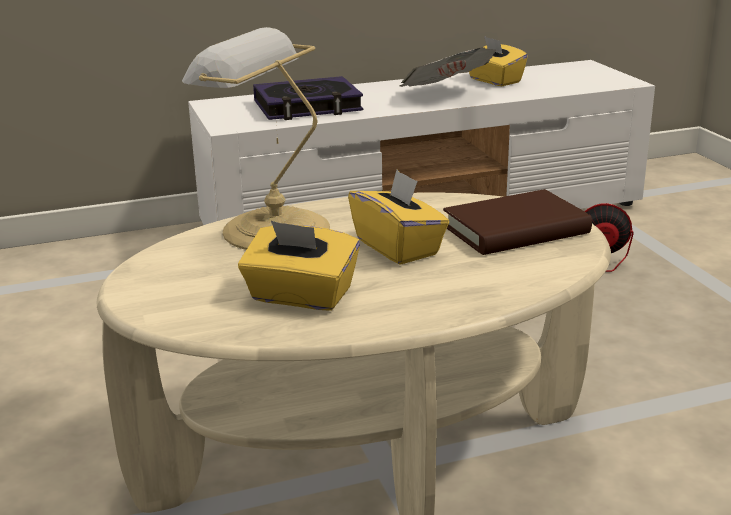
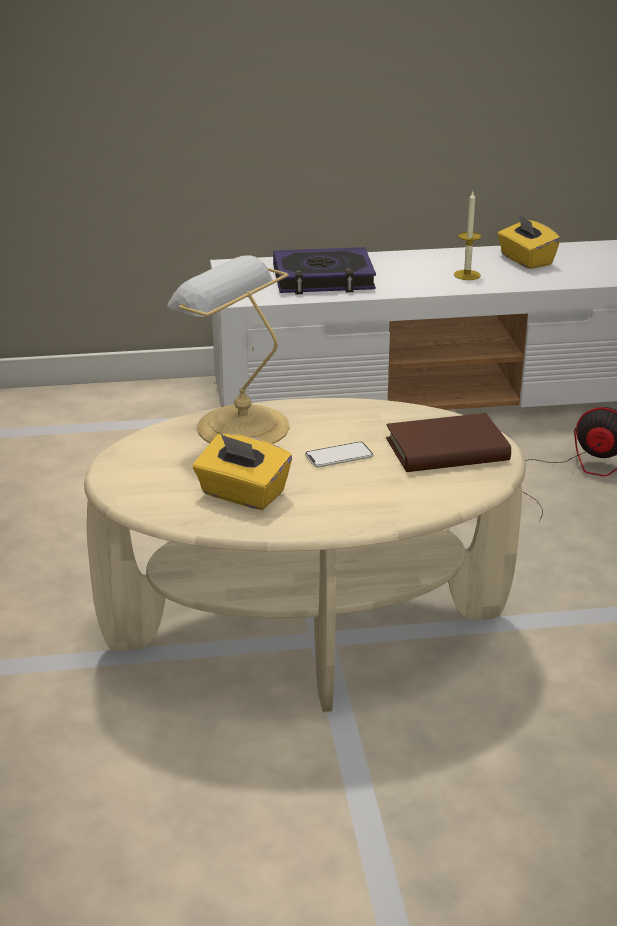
camera: 10 degrees right, 5 degrees up
yellow tissue box [348,170,449,265] -> phone [305,442,374,467]
newspaper [399,47,496,87] -> candle [454,192,482,280]

